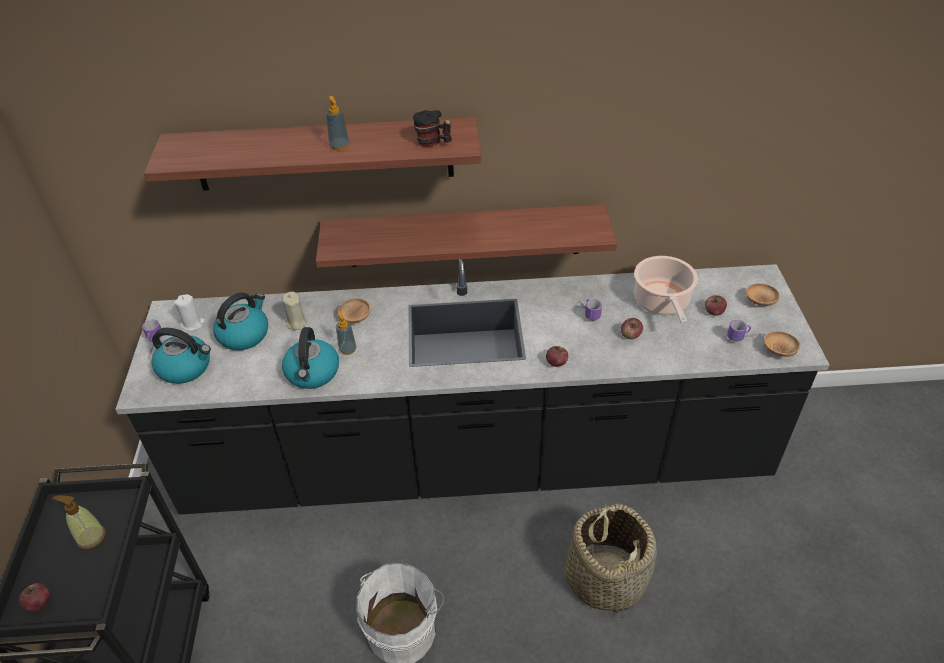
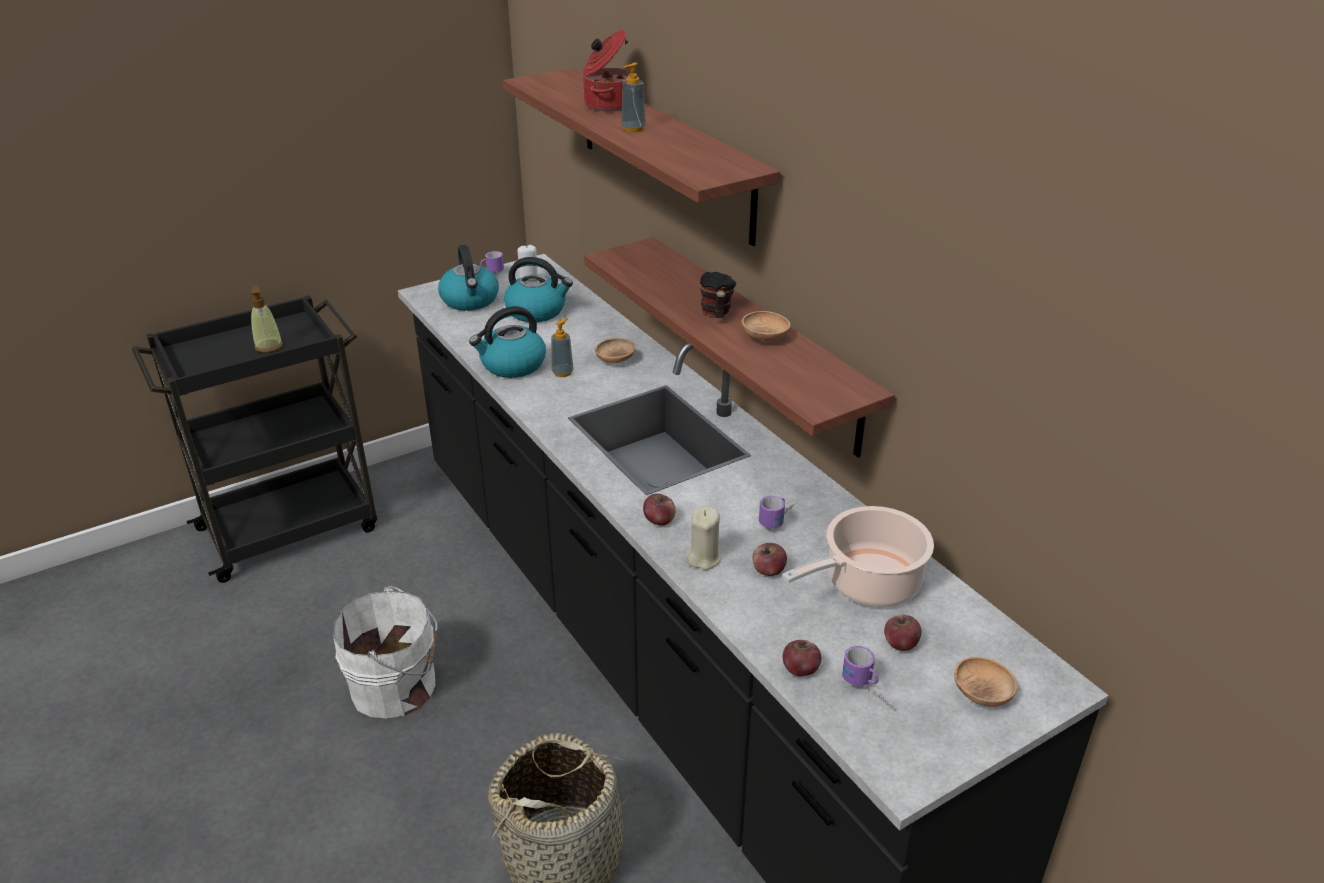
camera: 60 degrees right, 10 degrees down
apple [19,583,50,611] -> apple moved to [782,640,821,676]
beige candle [282,292,307,330] -> beige candle moved to [686,506,722,570]
mug [413,110,452,147] -> mug moved to [700,272,736,318]
brown bowl [764,331,800,357] -> brown bowl moved to [742,311,790,342]
none -> cooking pot [583,30,631,112]

